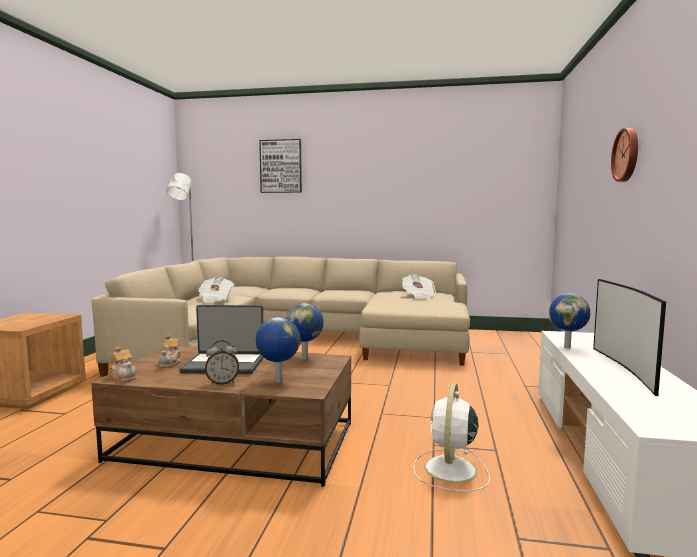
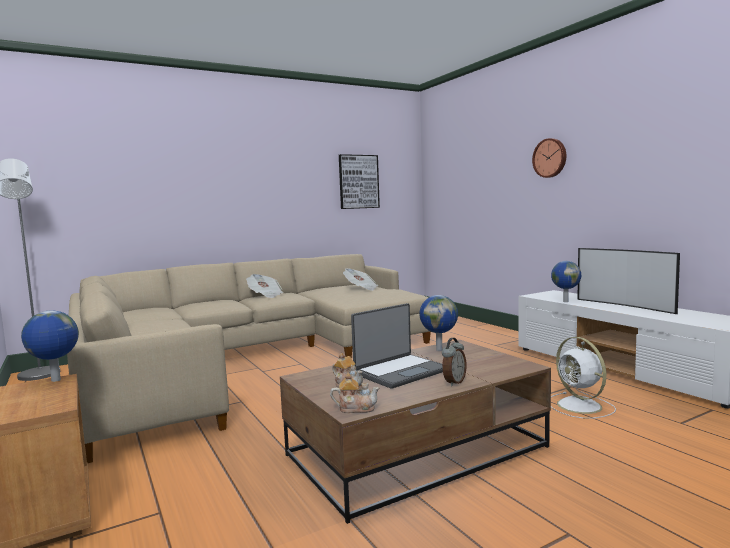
camera: 40 degrees left, 0 degrees up
newspaper [198,277,234,303] -> newspaper moved to [246,274,284,298]
globe [255,317,300,382] -> globe moved to [21,310,79,382]
picture [259,139,302,193] -> picture moved to [339,154,380,209]

